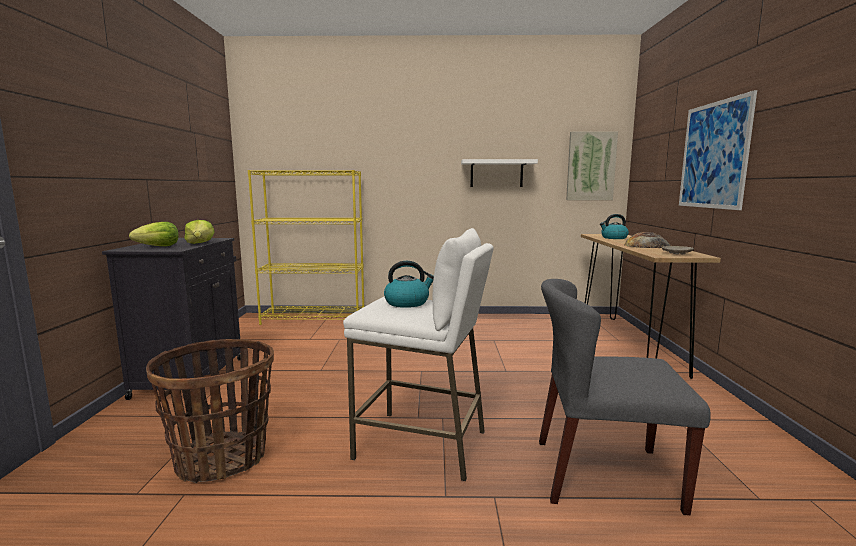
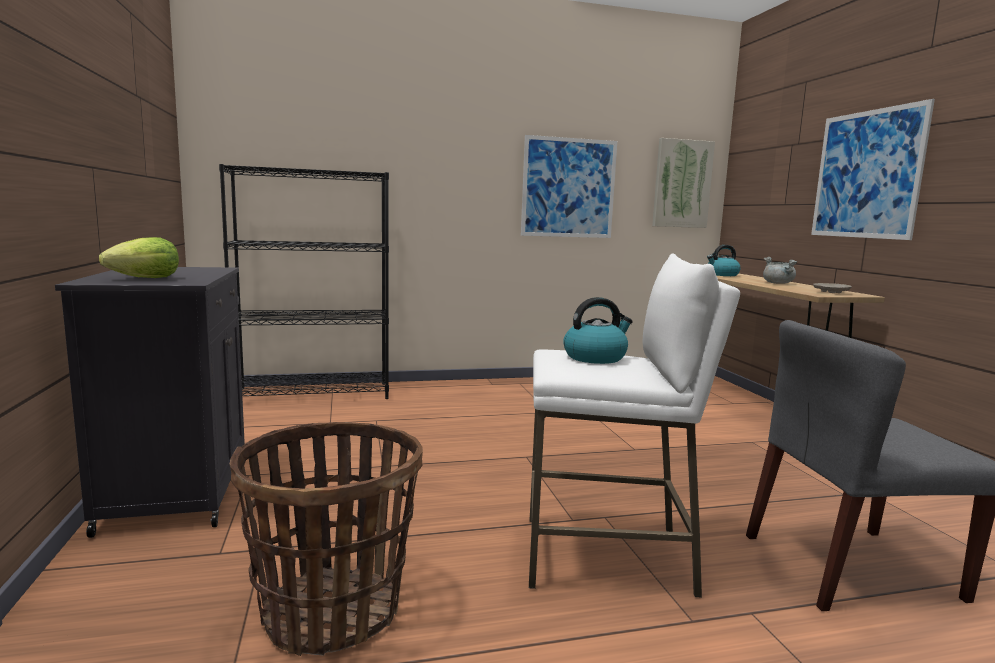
camera: 15 degrees left, 0 degrees up
lettuce [184,220,215,244] -> none
yellow bookcase [248,170,365,325] -> black bookcase [219,164,389,399]
white shelf [461,159,538,187] -> picture [521,135,617,238]
bread [624,232,671,248] -> grey cooking pot [763,257,797,284]

